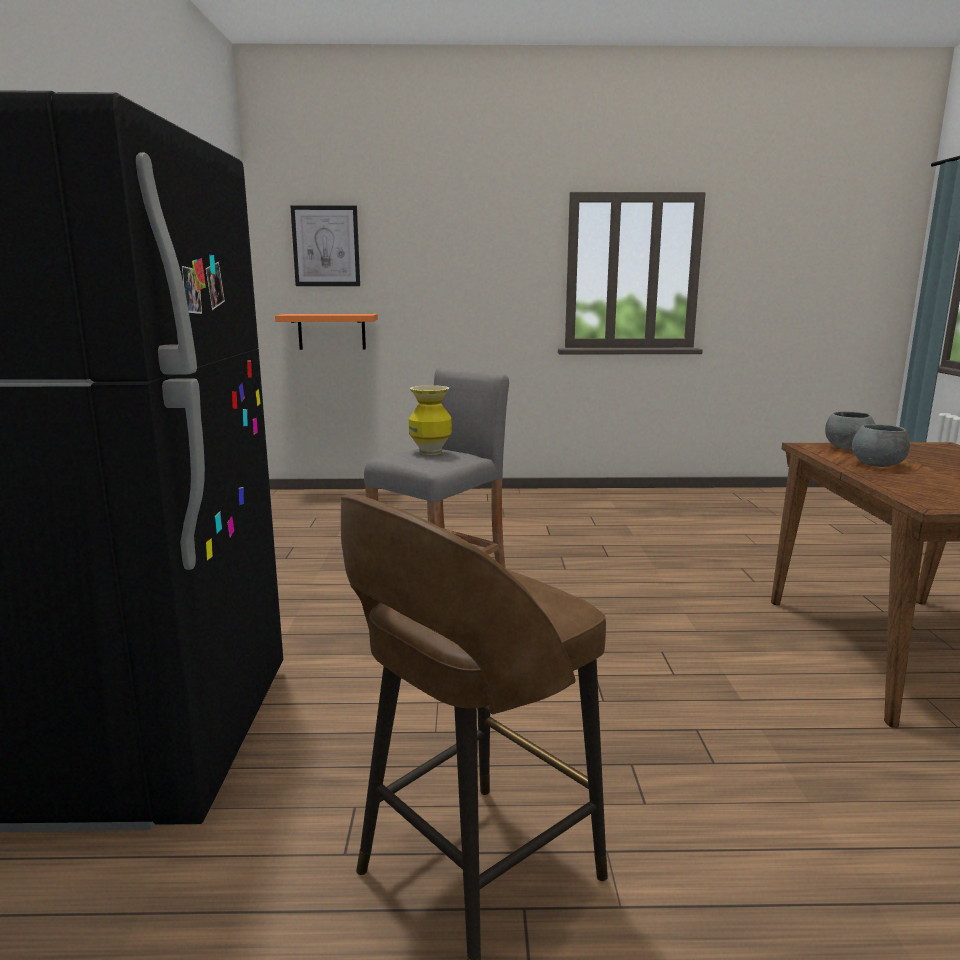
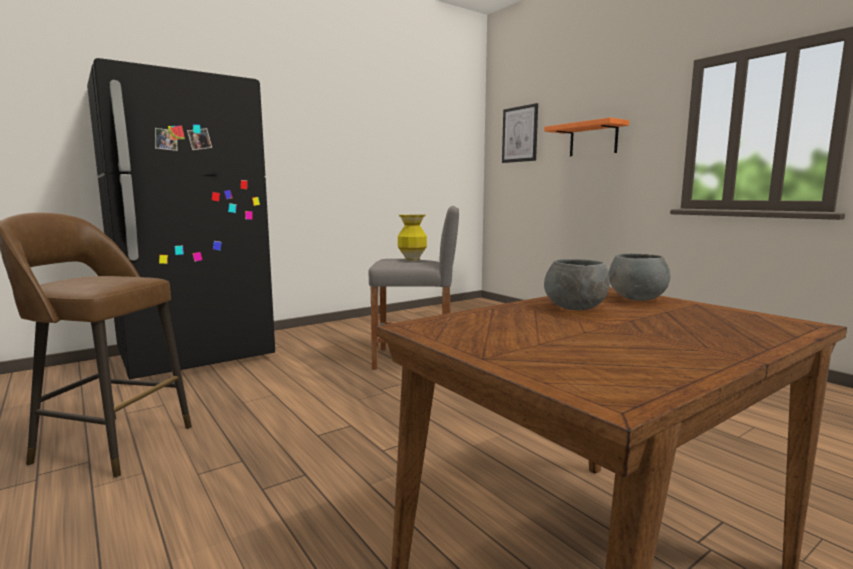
camera: 55 degrees right, 5 degrees down
orange shelf [275,314,378,350] -> orange shelf moved to [544,117,629,156]

